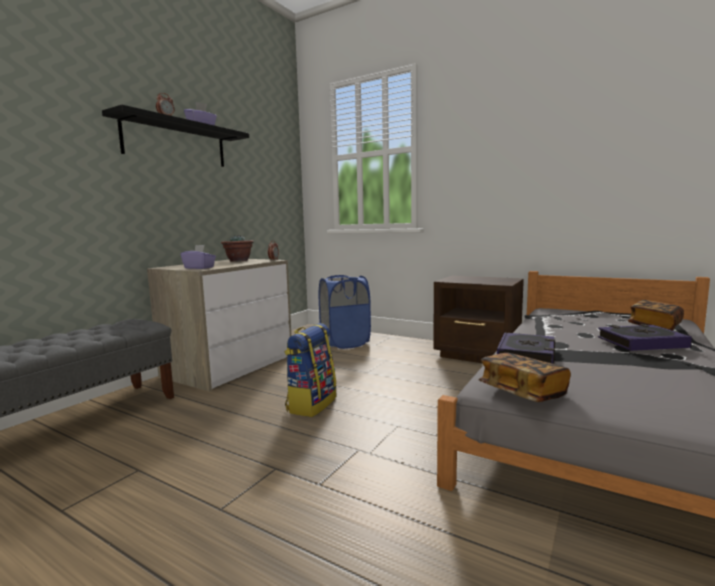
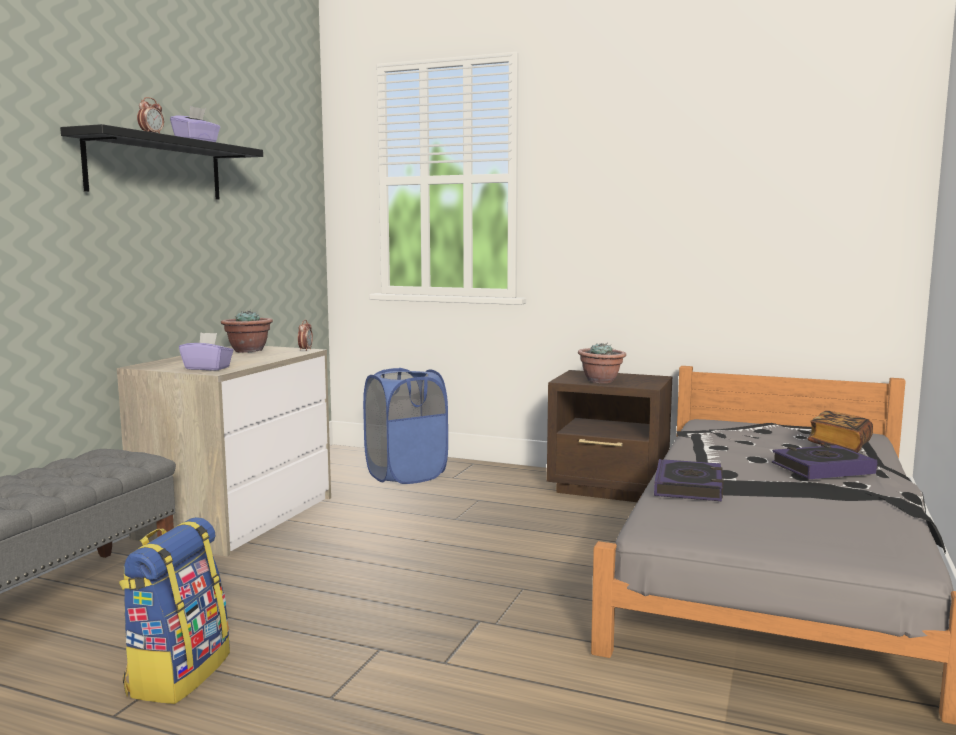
camera: 10 degrees left, 0 degrees up
backpack [285,323,337,417] -> backpack moved to [119,517,230,704]
book [479,353,571,402] -> none
none -> potted plant [578,343,626,383]

